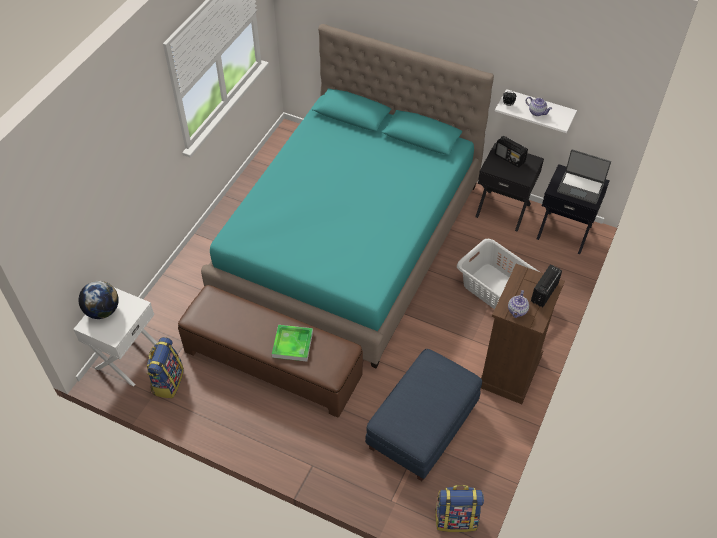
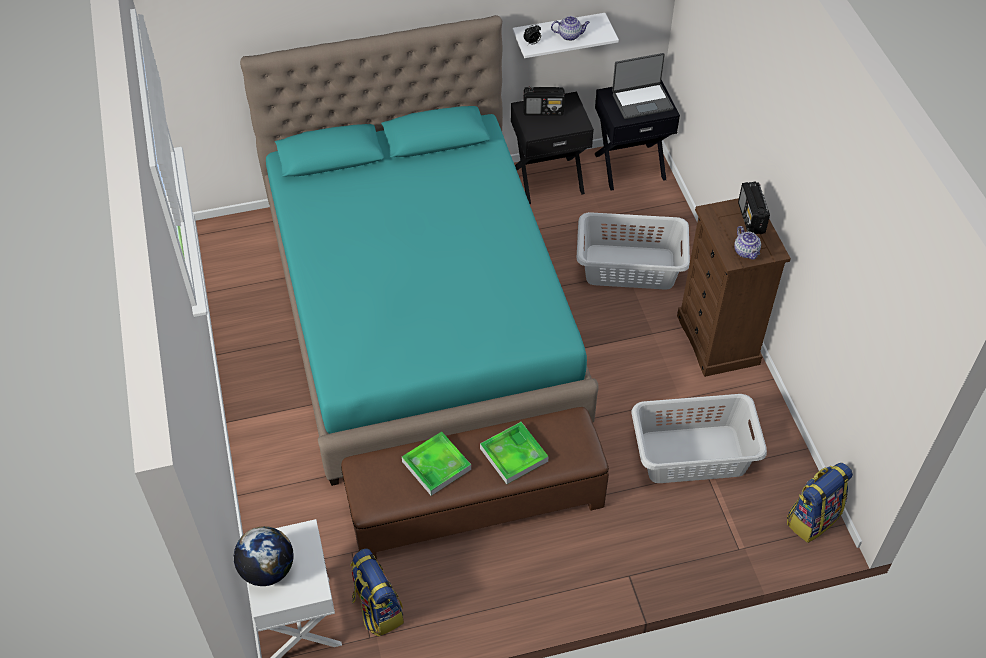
camera: 40 degrees left, 0 degrees up
blue ottoman [365,349,482,481] -> grey laundry basket [632,394,767,483]
none -> tray [402,432,471,496]

